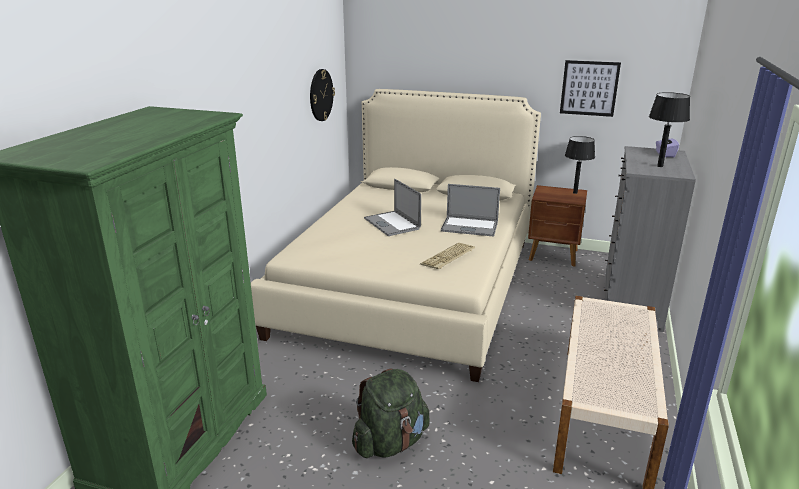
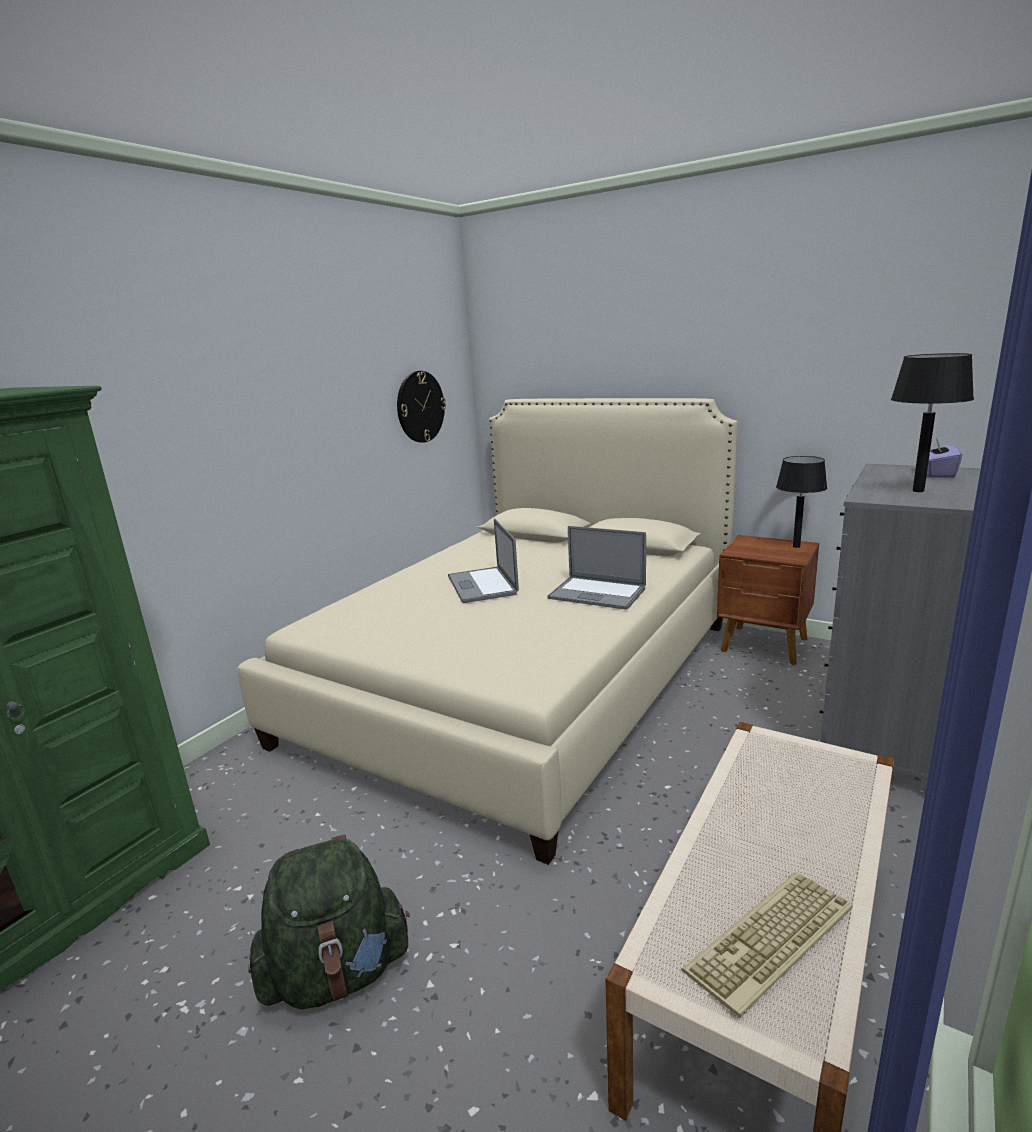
camera: 15 degrees right, 5 degrees down
keyboard [420,243,475,269] -> keyboard moved to [681,872,853,1017]
picture [560,60,621,117] -> none

